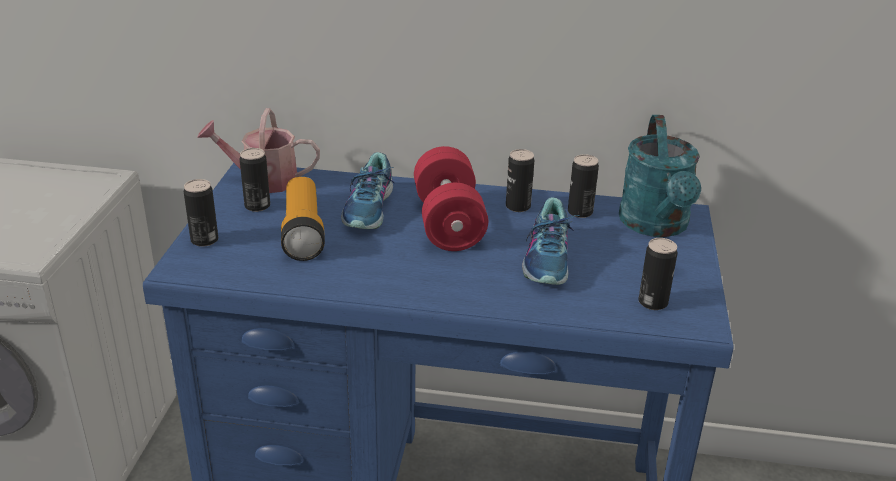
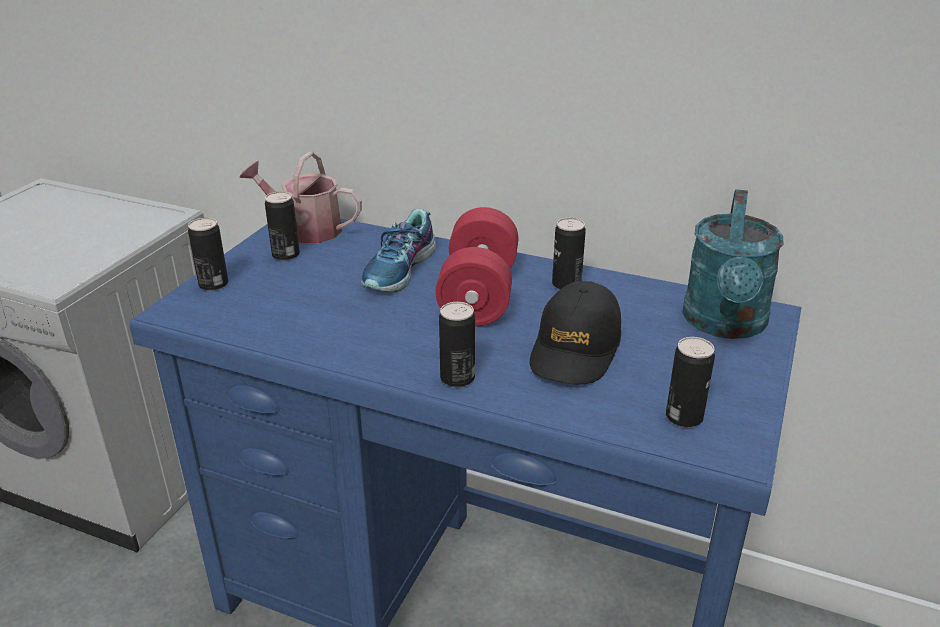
camera: 15 degrees right, 0 degrees up
flashlight [281,177,325,261] -> none
shoe [522,197,580,285] -> black cap [530,281,621,385]
can [568,154,599,218] -> can moved to [439,302,475,387]

